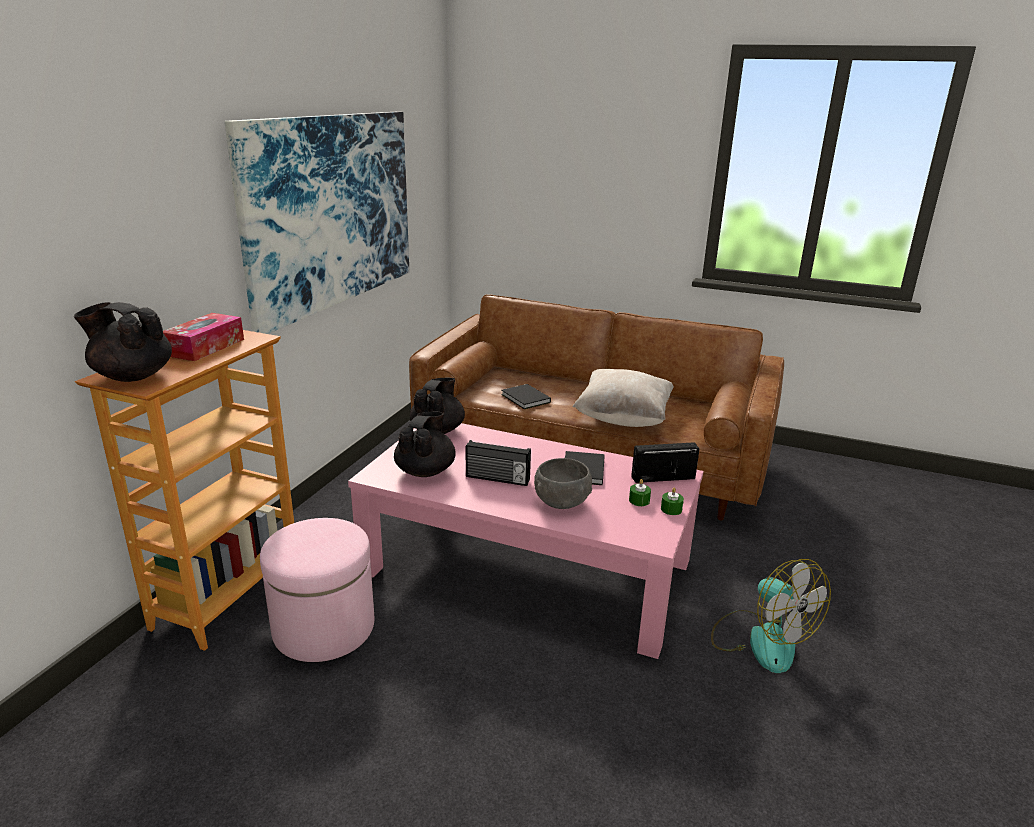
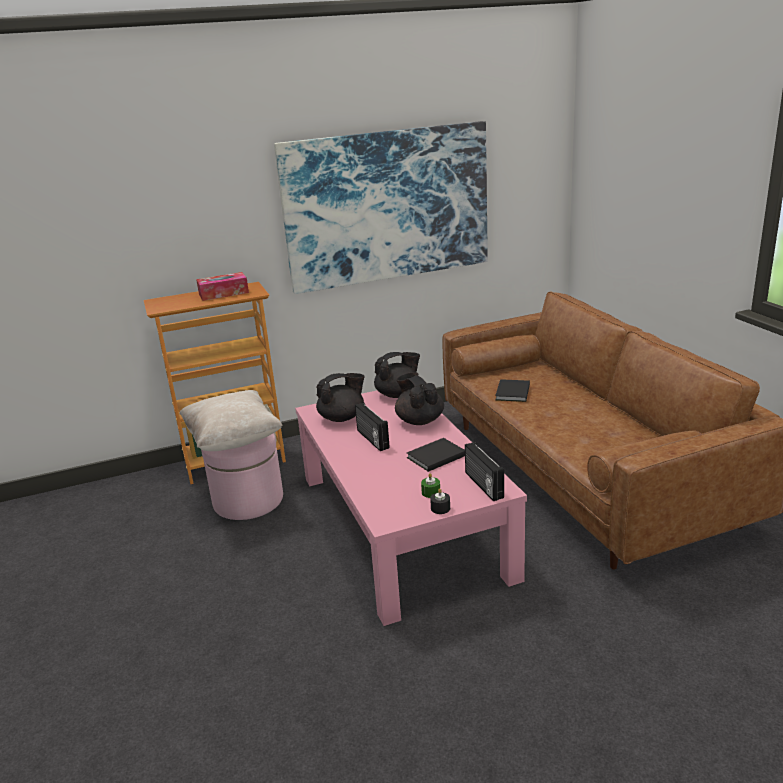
camera: 50 degrees right, 0 degrees up
black teapot [74,302,172,382] -> black teapot moved to [395,372,444,425]
grey bowl [534,458,592,509] -> none
beige pillow [573,369,674,427] -> beige pillow moved to [179,390,283,451]
radio [631,442,699,483] -> radio turned 150 degrees counterclockwise [465,442,504,501]
green candle [661,488,684,515] -> black candle [430,488,450,514]
fan [711,559,831,673] -> none

